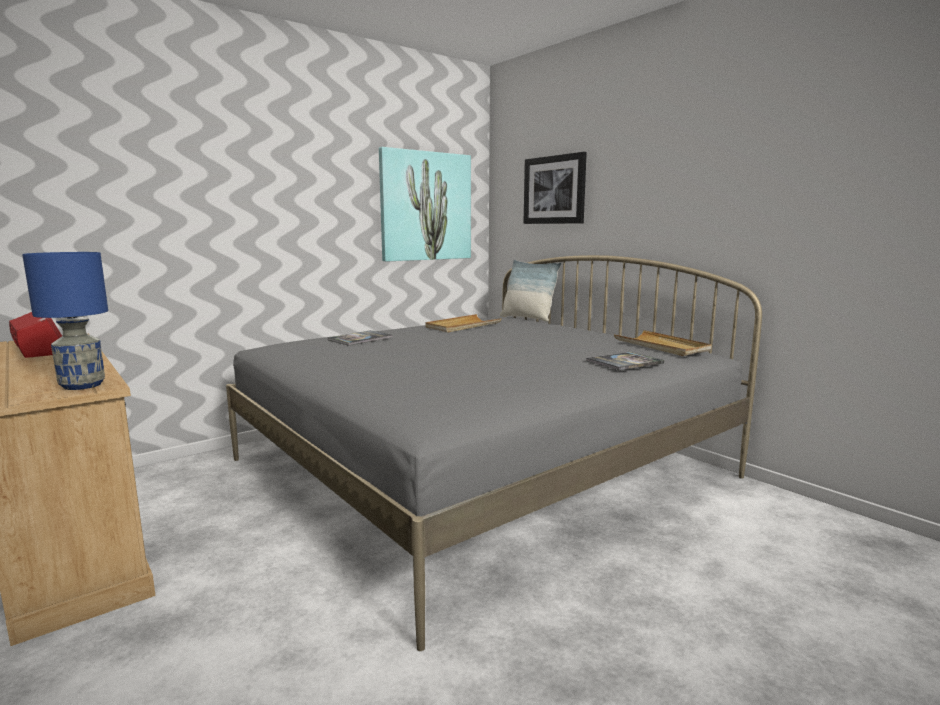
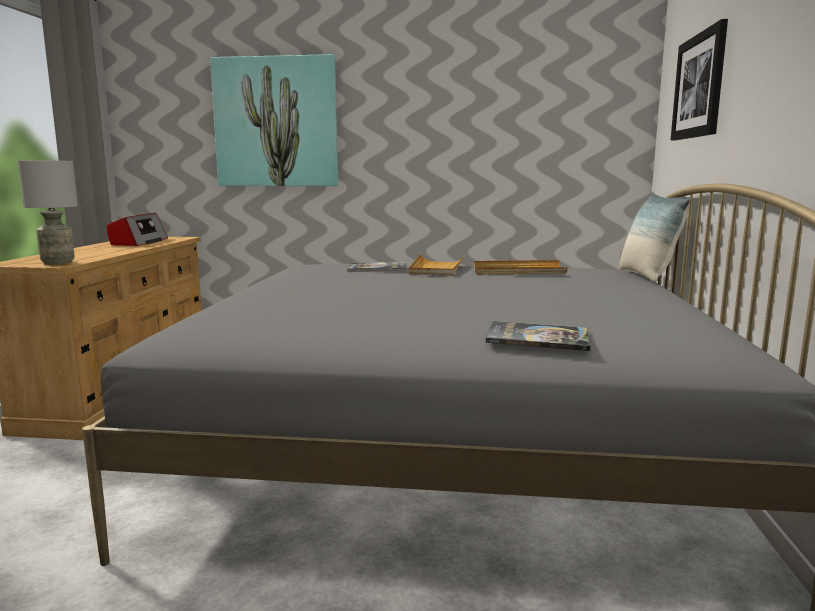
camera: 45 degrees right, 0 degrees up
blue table lamp [22,252,108,390] -> grey table lamp [18,161,78,265]
picture [379,147,471,261] -> picture moved to [210,54,338,186]
beige tray [614,330,712,356] -> beige tray moved to [409,254,465,276]

